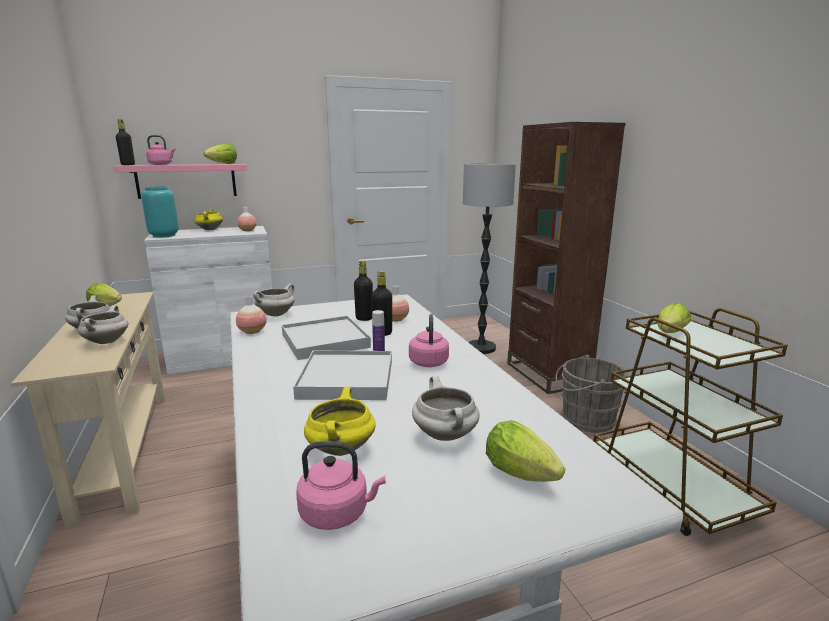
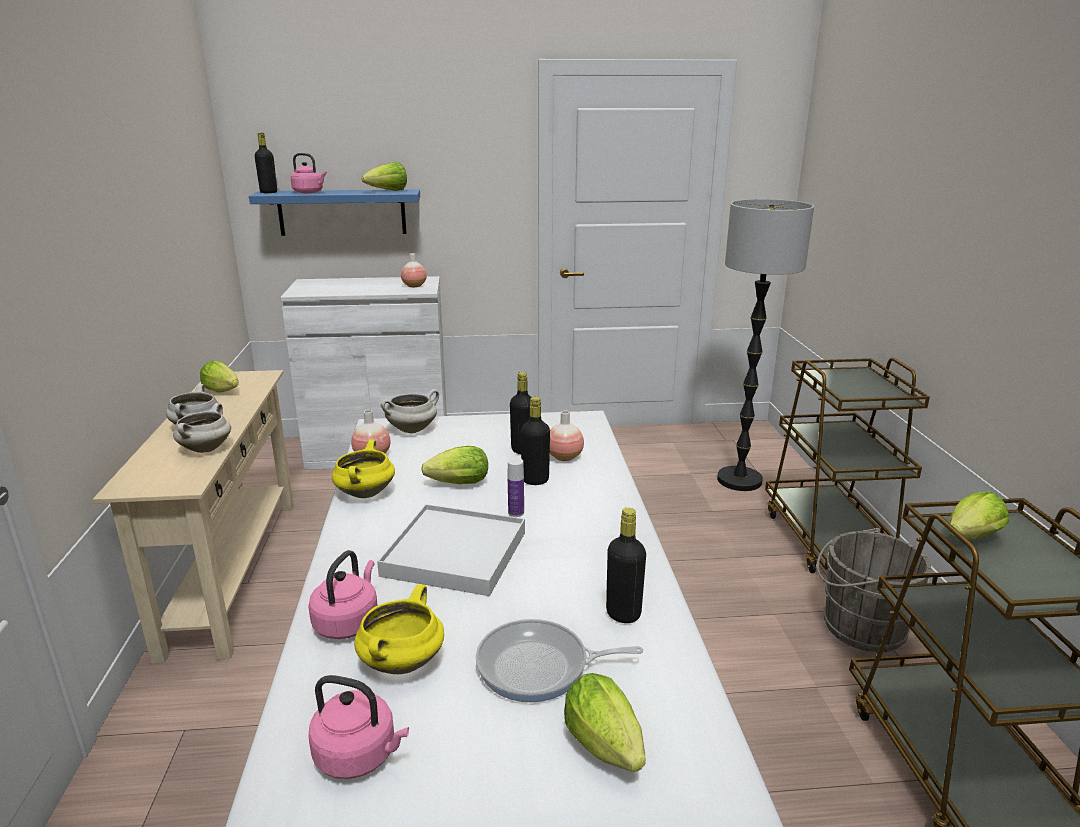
camera: 15 degrees right, 5 degrees up
pink shelf [113,164,247,199] -> blue shelf [249,189,420,236]
turquoise vase [142,186,179,238] -> none
yellow cooking pot [194,209,223,230] -> yellow cooking pot moved to [332,440,395,498]
white tray [282,316,371,360] -> lettuce [421,446,488,484]
pink kettle [409,314,449,367] -> pink kettle moved to [308,550,378,639]
white cooking pot [412,376,480,441] -> frying pan [476,619,643,703]
brown bookcase [507,122,625,394] -> brown cart [765,357,930,573]
none -> black bottle [606,508,646,623]

